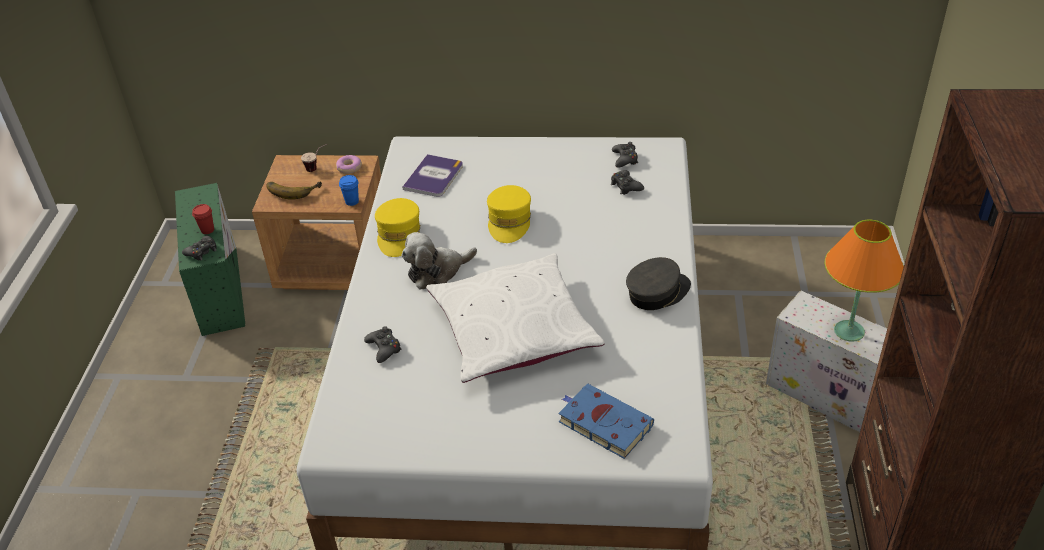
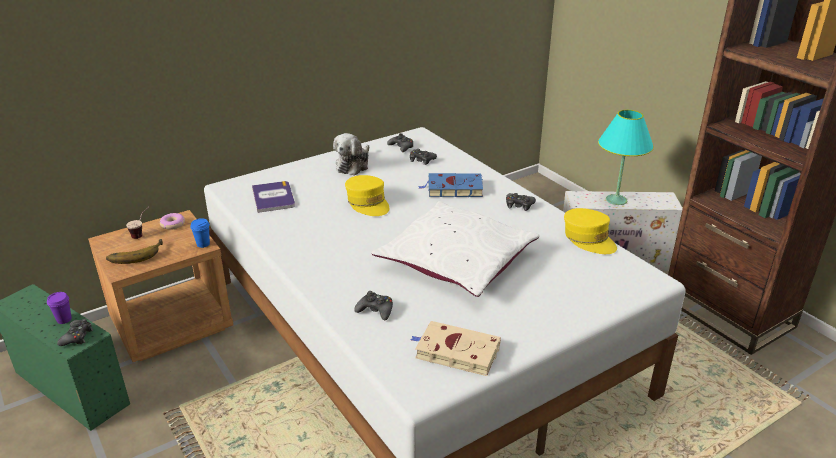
camera: 40 degrees left, 10 degrees down
red cup [192,204,214,234] -> purple cup [47,292,72,324]
yellow cap [375,198,421,257] -> yellow cap moved to [564,208,617,254]
plush toy [401,232,477,290] -> plush toy moved to [333,133,369,176]
blue book [558,383,654,459] -> blue book moved to [418,173,483,197]
grey cap [626,257,691,310] -> black game controller [506,193,536,211]
orange table lamp [825,220,904,342] -> turquoise table lamp [598,110,654,205]
none -> beige book [410,321,501,376]

